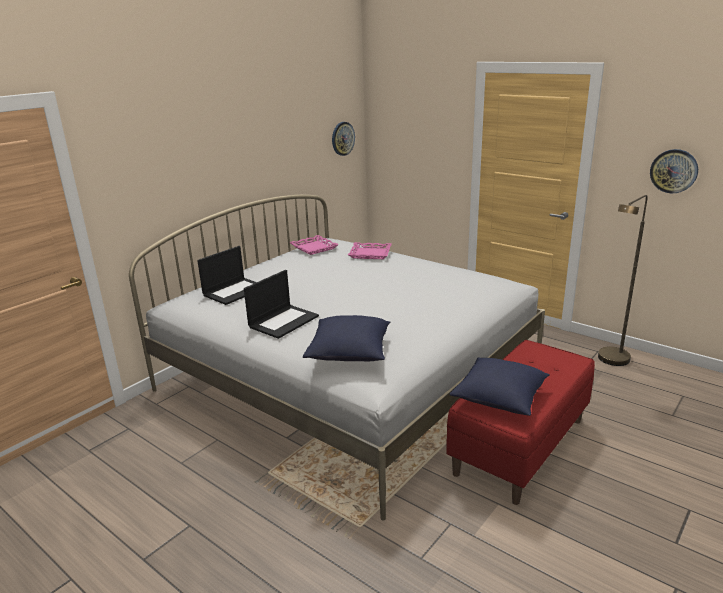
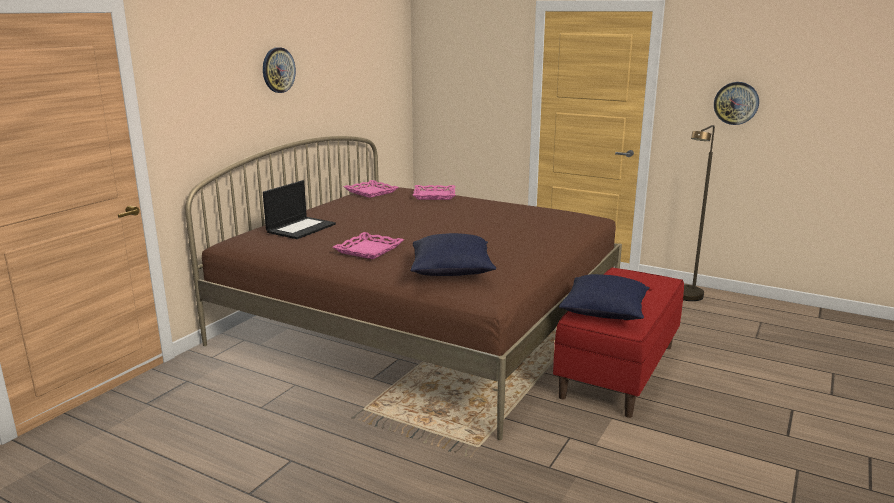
camera: 10 degrees left, 5 degrees down
white bed [129,195,545,521] -> brown bed [185,136,622,440]
laptop [244,270,319,339] -> pink tray [333,232,404,259]
wall clock [332,122,355,156] -> wall clock moved to [263,47,296,93]

